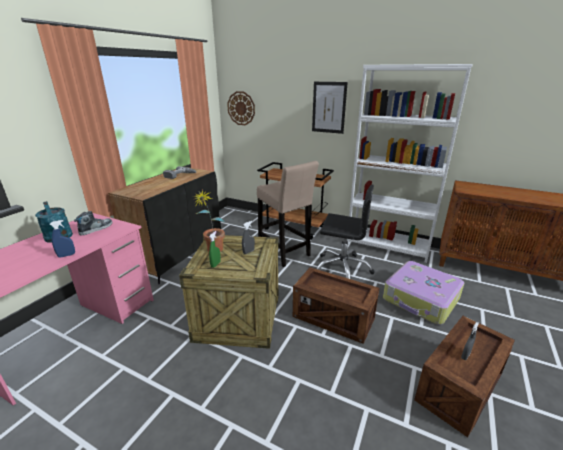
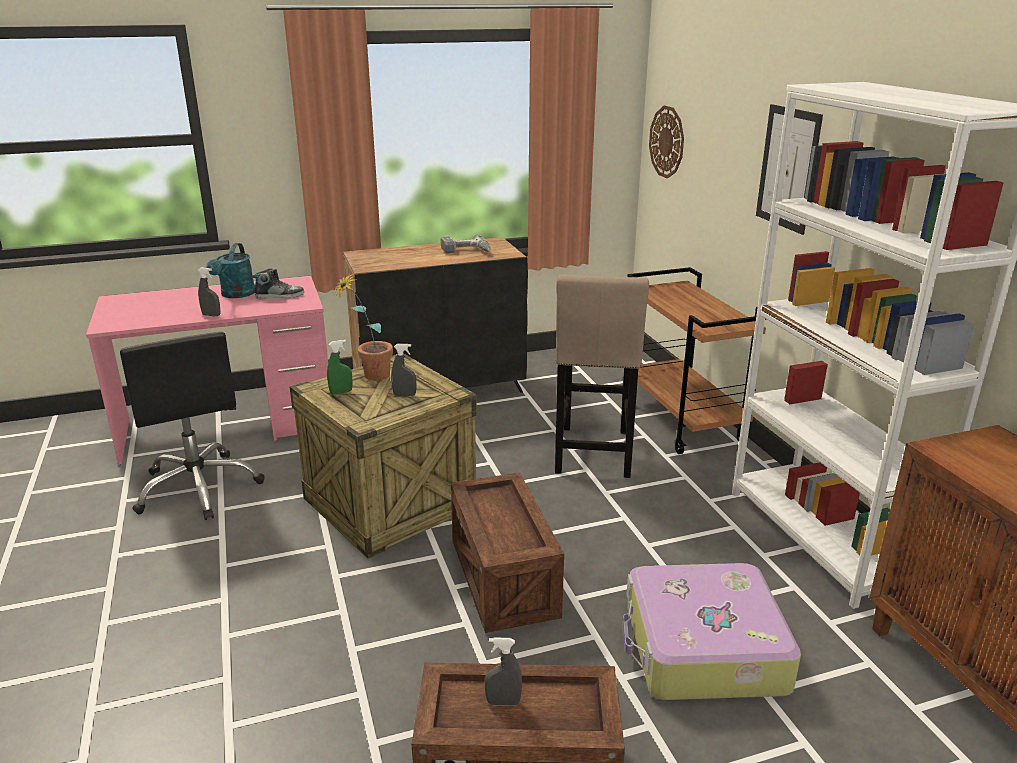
camera: 45 degrees right, 0 degrees up
blue spray bottle [50,220,75,258] -> grey spray bottle [198,268,220,316]
black office chair [317,185,375,279] -> black office chair moved to [120,332,265,520]

